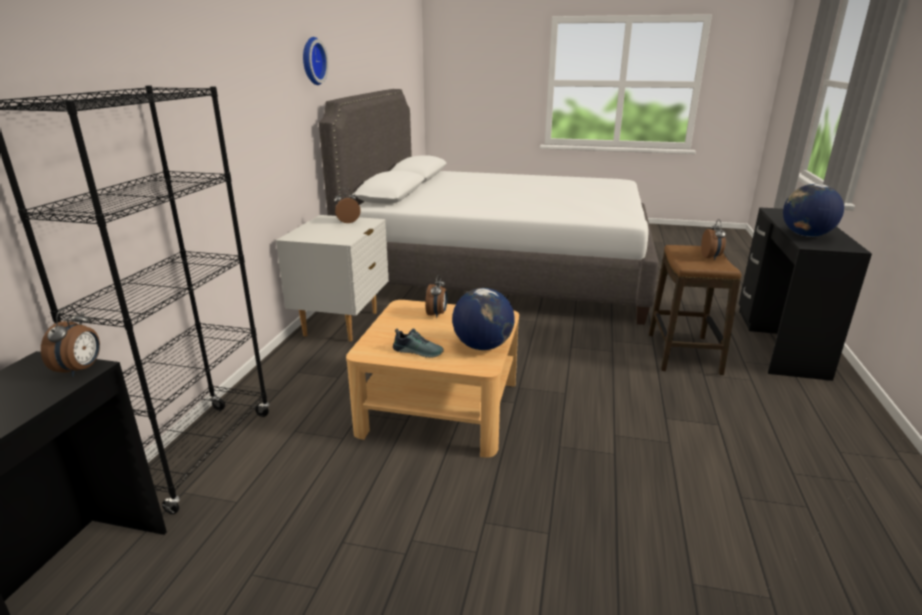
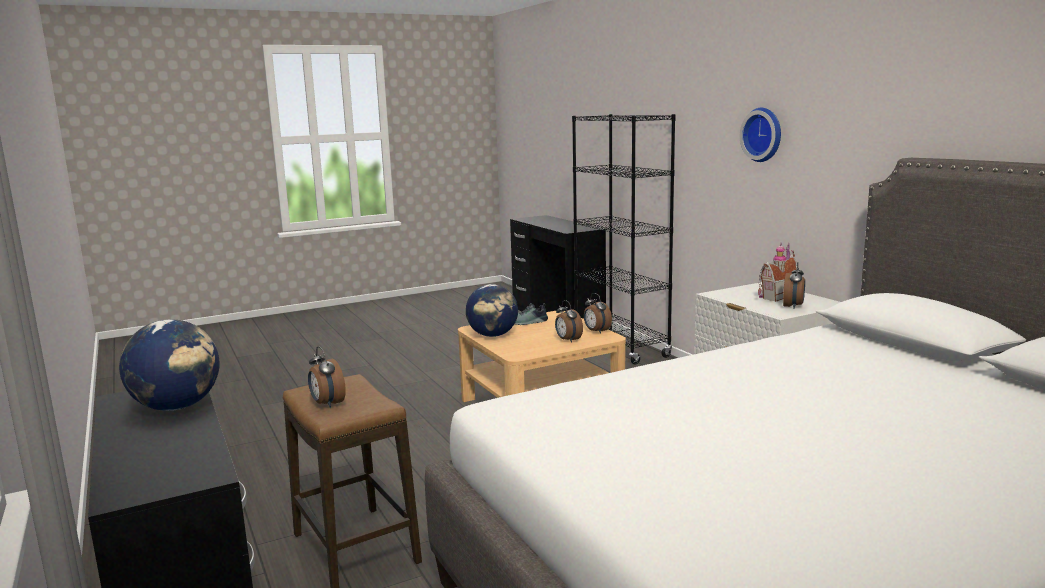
camera: 140 degrees right, 10 degrees down
alarm clock [41,306,100,377] -> alarm clock moved to [584,293,612,334]
wall clock [303,37,328,85] -> wall clock moved to [740,108,781,162]
none -> toy house [758,243,797,302]

